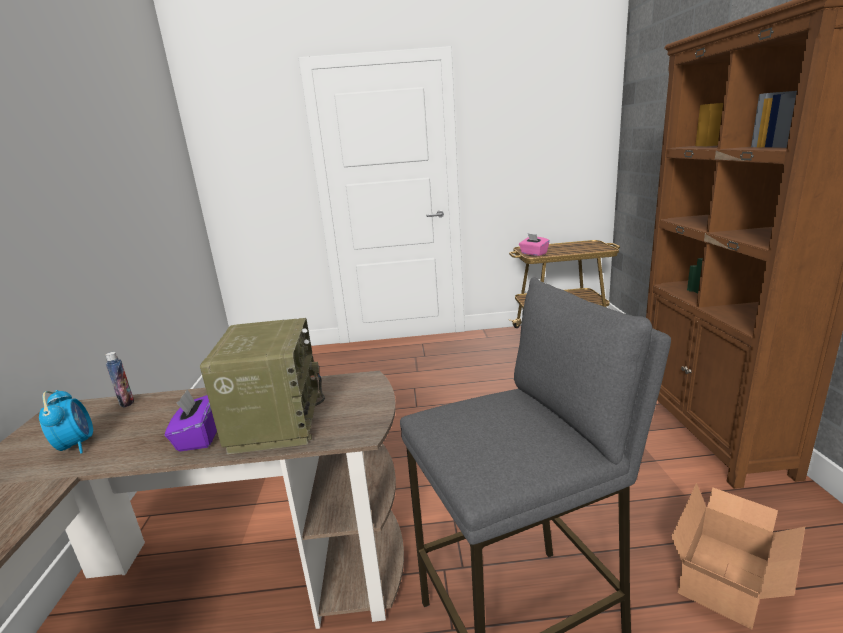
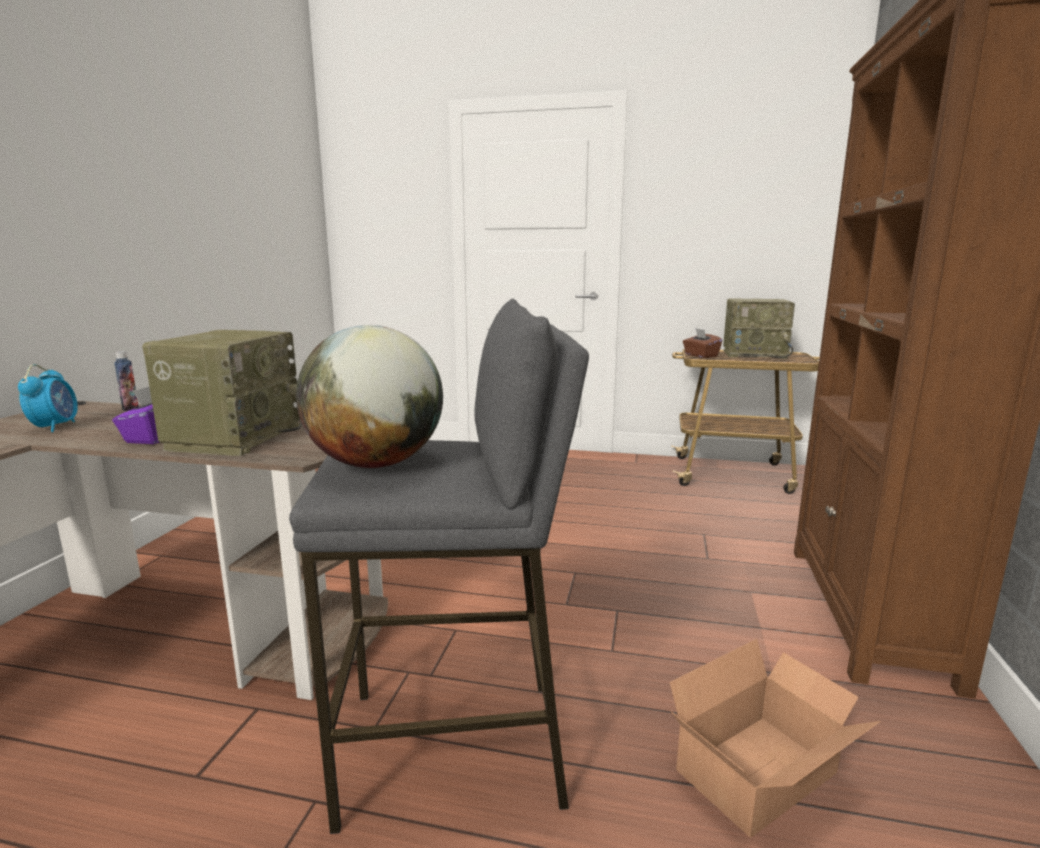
camera: 15 degrees right, 5 degrees down
pink tissue box [519,233,550,256] -> brown tissue box [683,328,722,358]
none -> globe [296,325,443,468]
none -> radio [723,299,795,359]

